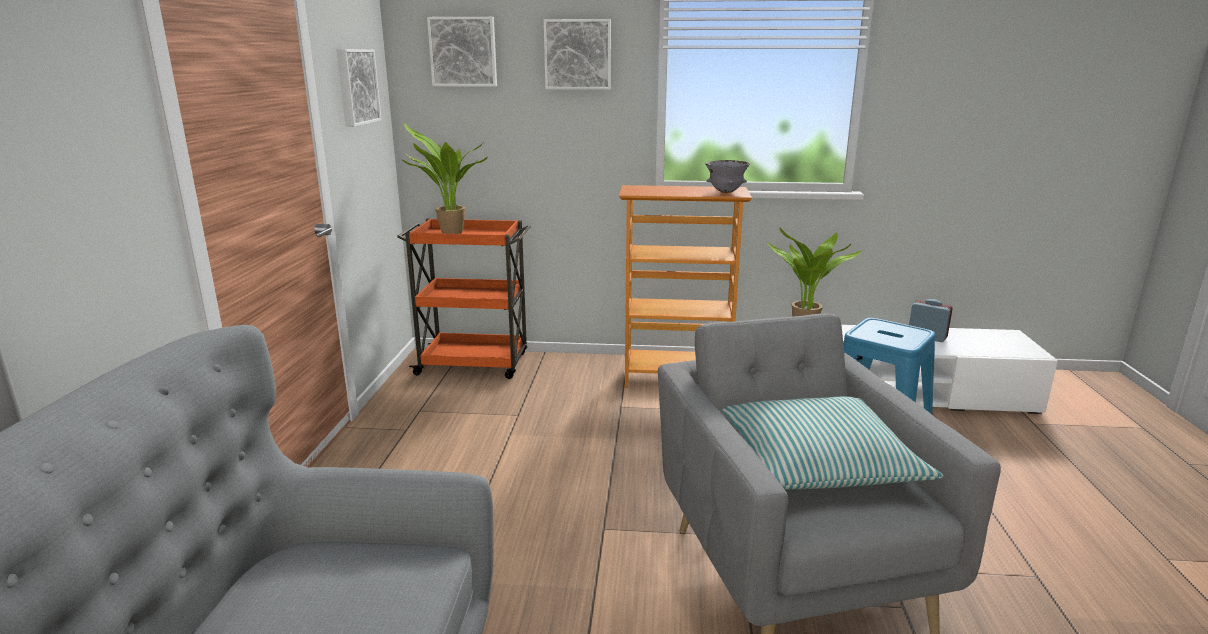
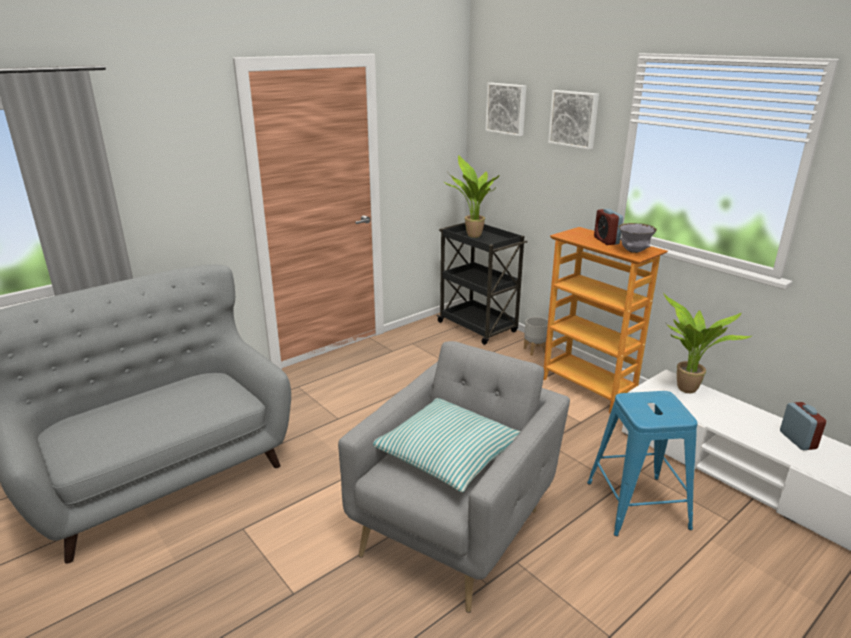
camera: 45 degrees right, 5 degrees up
picture [336,49,382,127] -> none
orange cart [397,218,531,379] -> black cart [436,223,527,345]
none -> grey planter [524,317,548,356]
none -> alarm clock [594,209,623,245]

